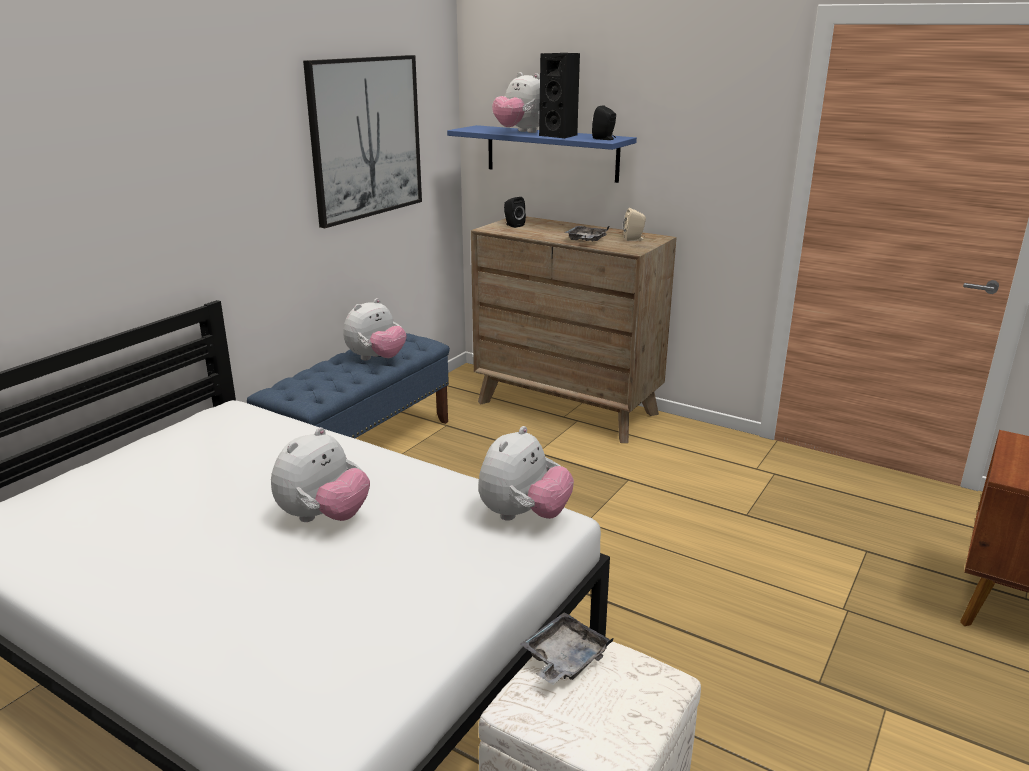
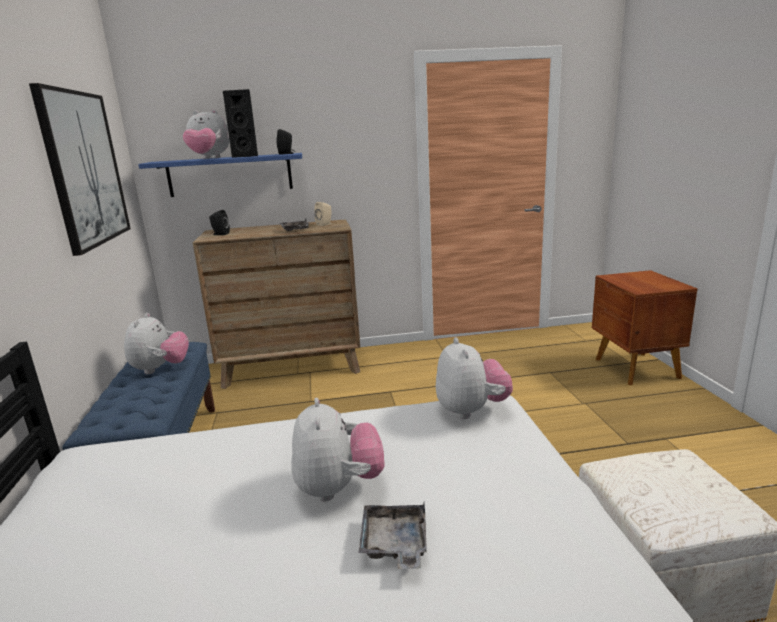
camera: 40 degrees left, 5 degrees down
grey tray [520,612,613,685] -> grey tray moved to [359,502,427,569]

